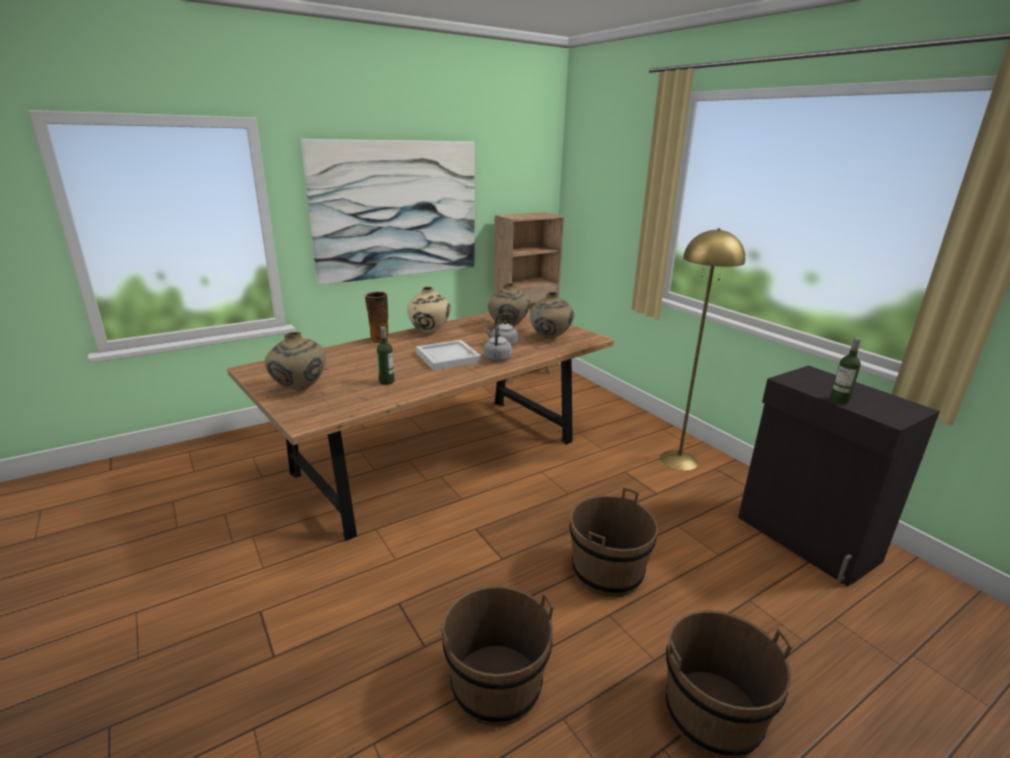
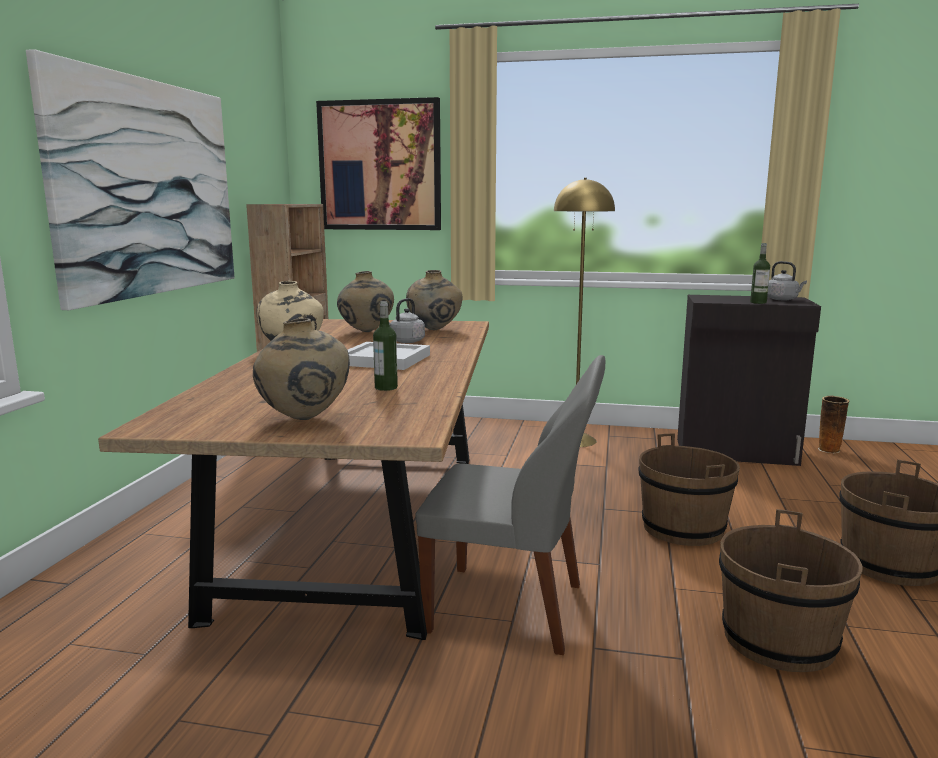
camera: 45 degrees left, 10 degrees down
vase [364,291,389,344] -> vase moved to [818,396,850,453]
grey kettle [484,325,512,362] -> grey kettle moved to [767,261,807,300]
none -> picture [316,97,441,230]
none -> grey chair [416,355,605,655]

